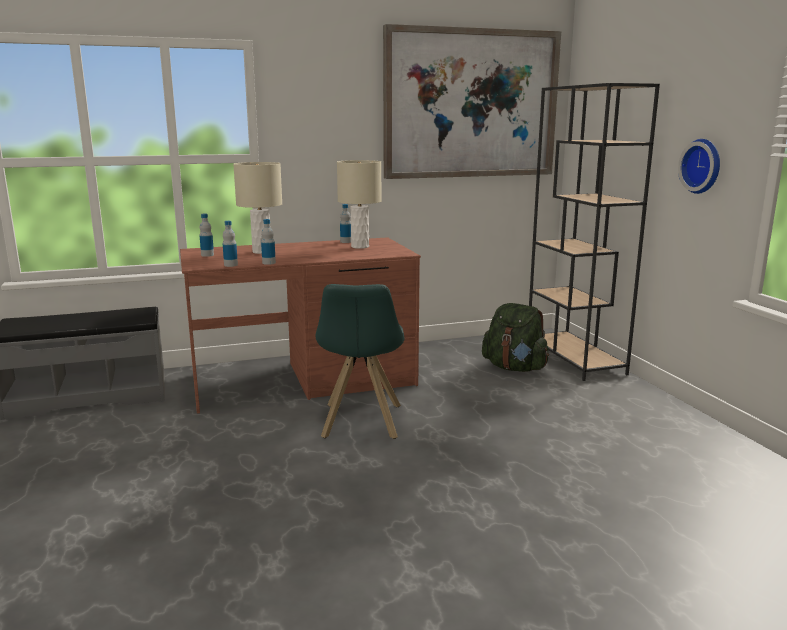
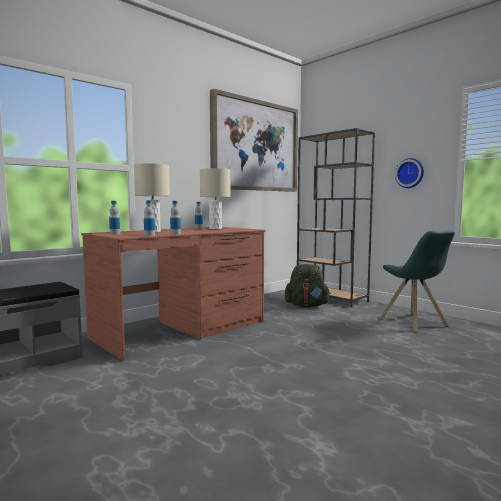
camera: 25 degrees left, 10 degrees down
turquoise chair [316,284,405,439] -> turquoise chair moved to [379,230,455,332]

